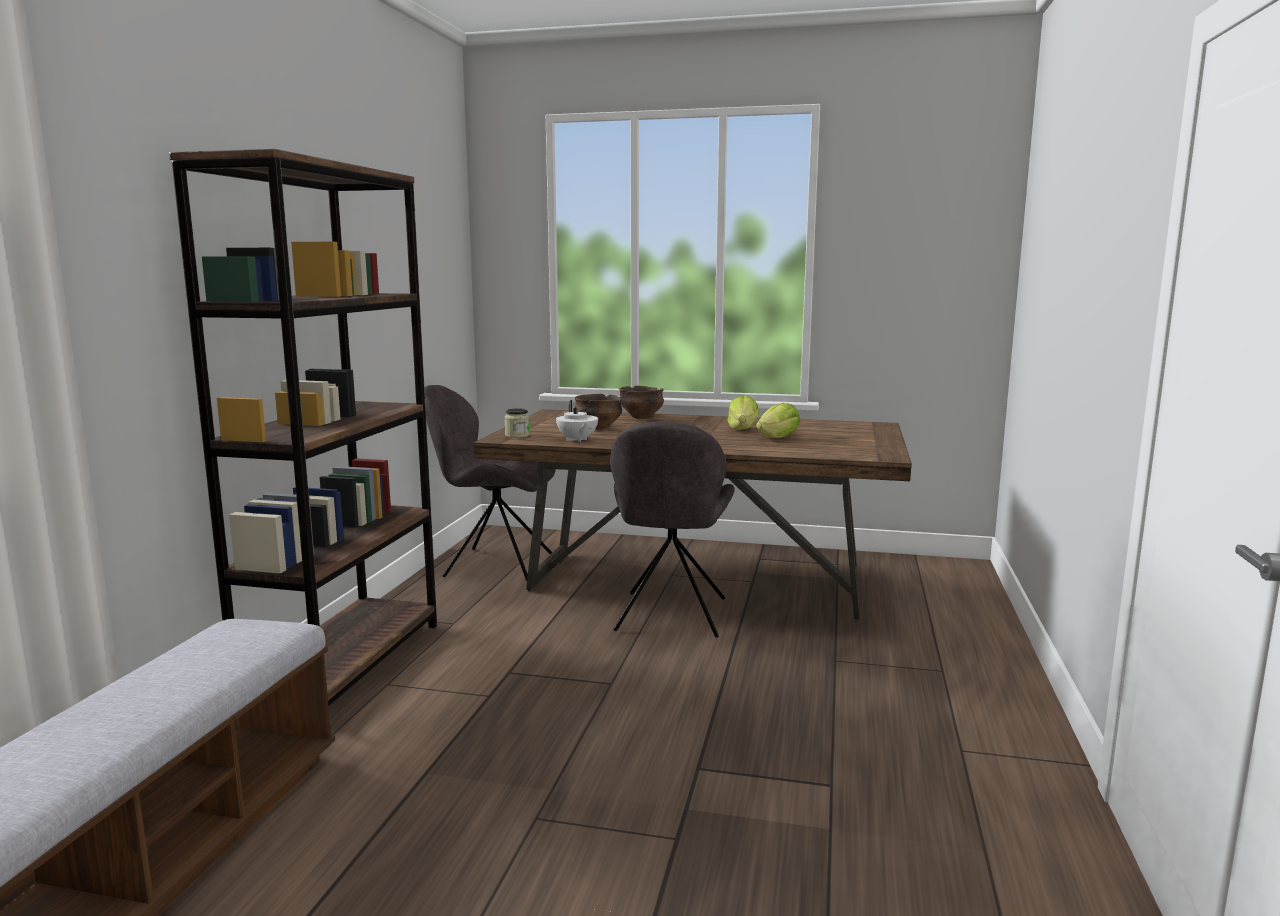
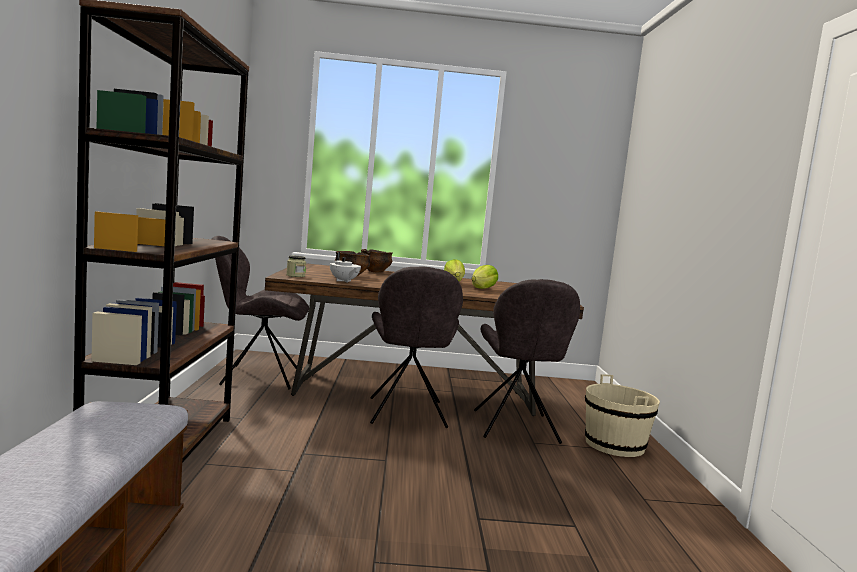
camera: 15 degrees left, 5 degrees down
none -> grey chair [474,279,580,444]
none -> beige bucket [585,374,660,457]

